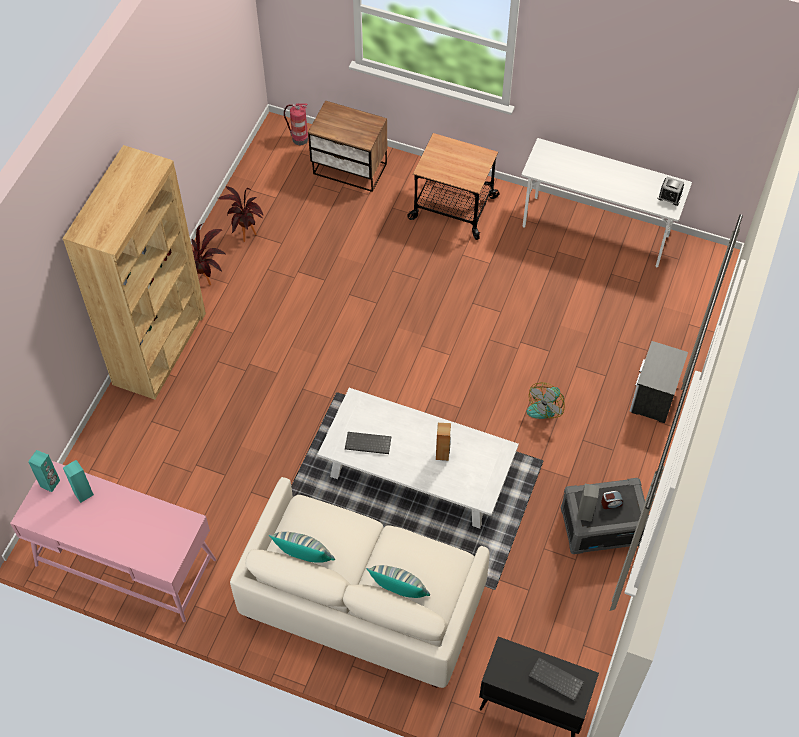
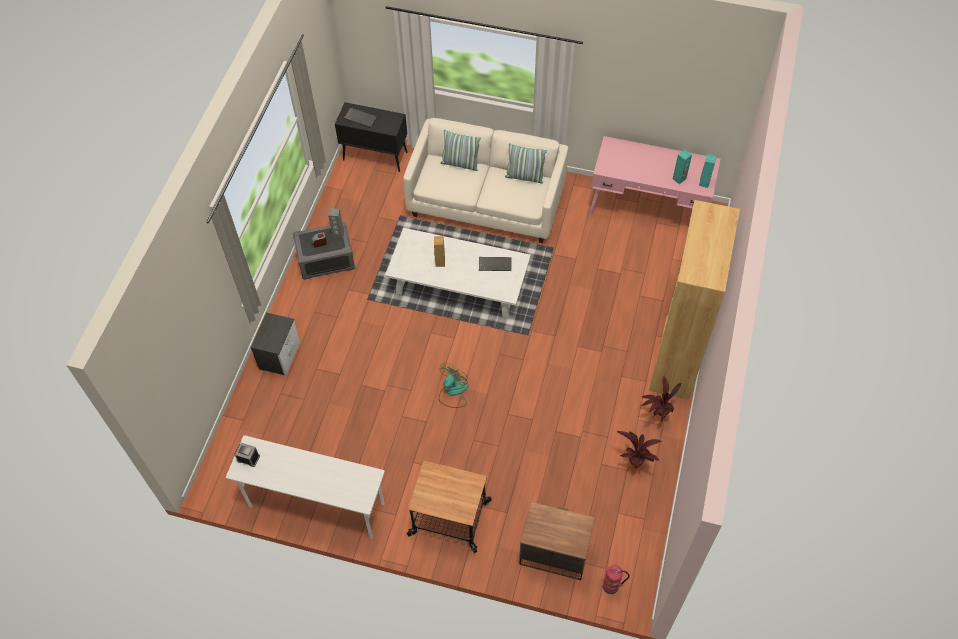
camera: 175 degrees right, 0 degrees up
fan [527,382,565,419] -> fan moved to [439,362,468,408]

